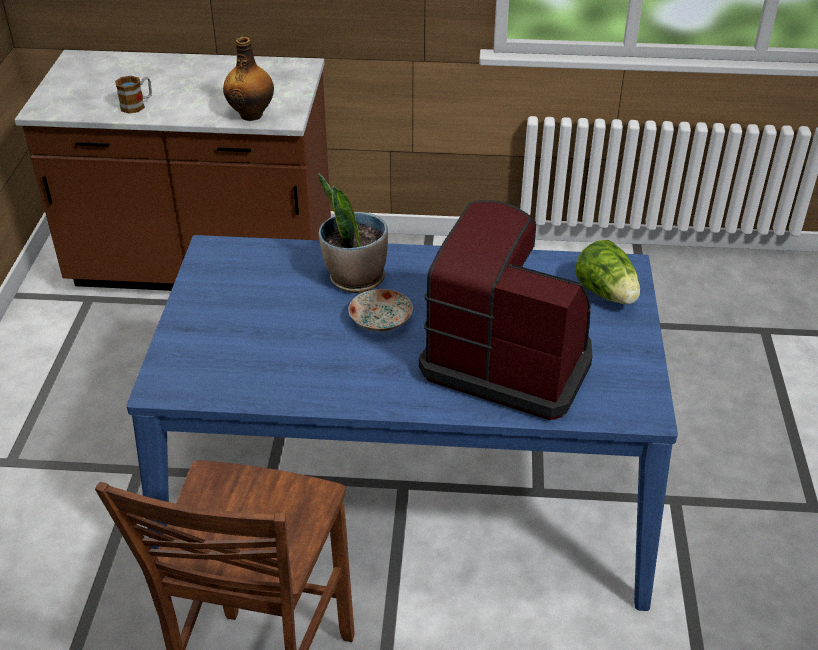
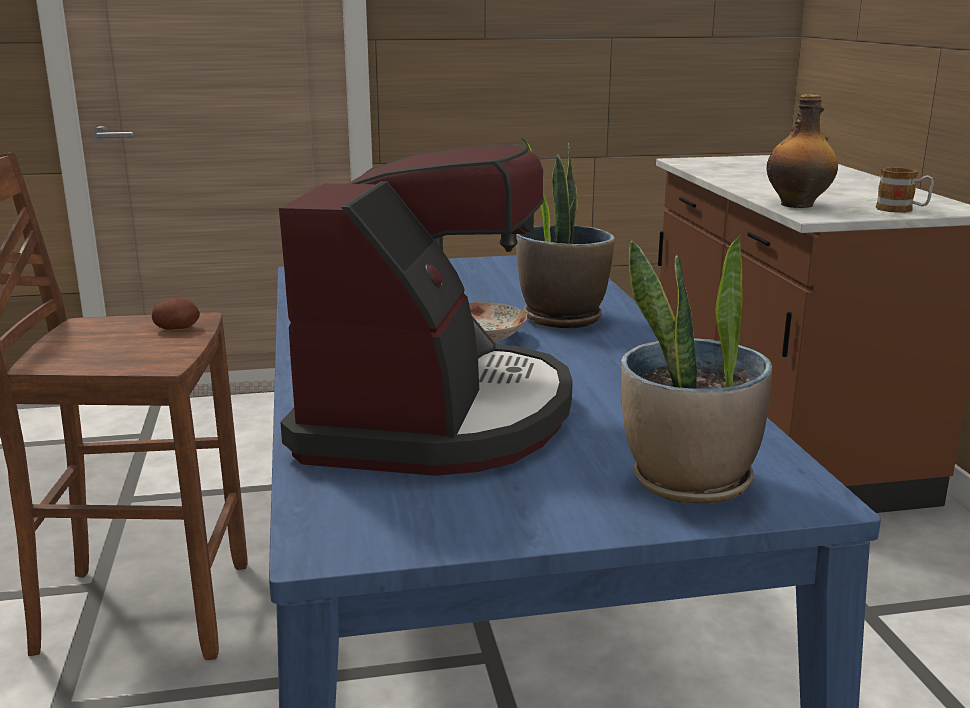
camera: 75 degrees right, 20 degrees down
mug [115,76,152,113] -> mug moved to [876,167,934,213]
lettuce [576,240,640,304] -> potted plant [621,235,772,504]
none -> potato [152,298,200,330]

